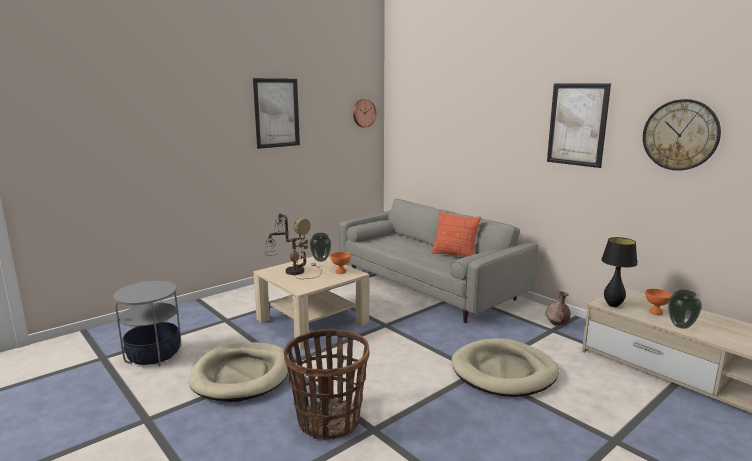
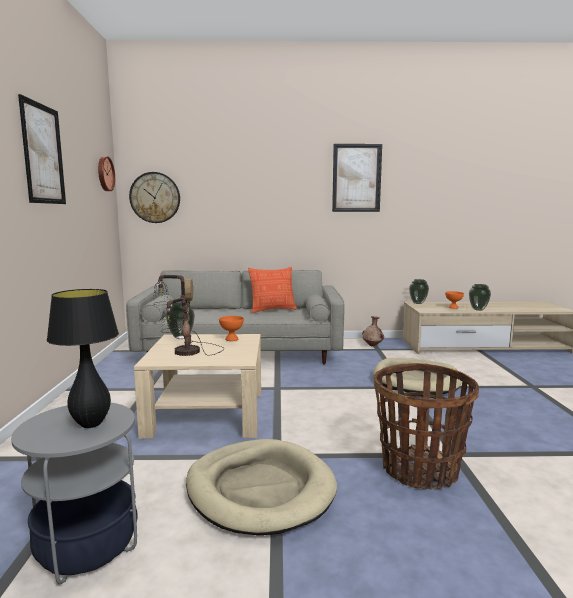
camera: 50 degrees left, 5 degrees down
black table lamp [601,237,637,307] -> black table lamp moved to [47,289,119,428]
wall clock [643,99,721,171] -> wall clock moved to [129,172,180,223]
none -> vase [409,279,429,304]

